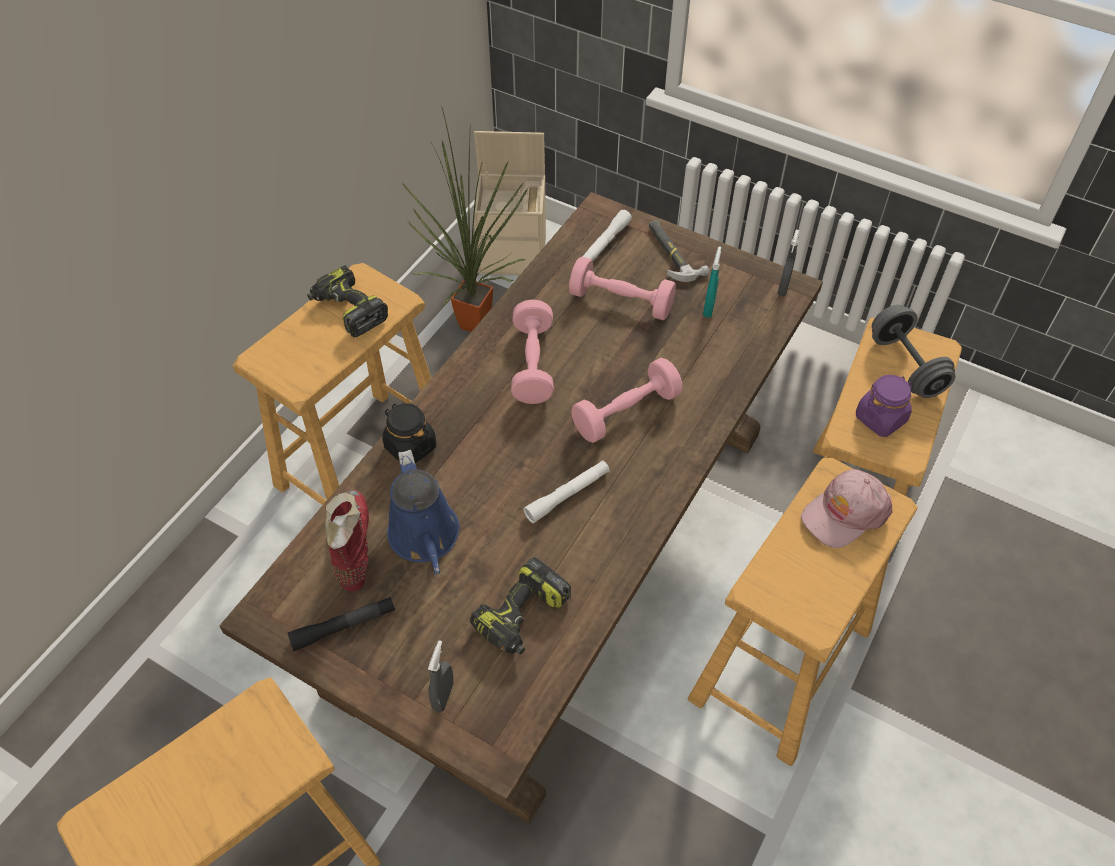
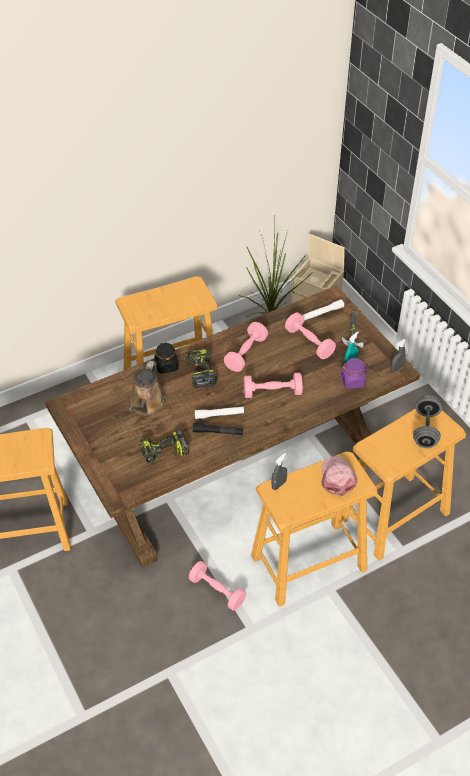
camera: 30 degrees right, 5 degrees down
black flashlight [287,597,395,651] -> black flashlight moved to [193,423,243,435]
power drill [307,265,388,337] -> power drill moved to [183,349,218,388]
red boot [325,490,369,591] -> none
blue watering can [387,450,460,575] -> brown watering can [128,361,166,415]
grey spray bottle [428,640,454,713] -> grey spray bottle moved to [271,453,287,490]
pink cap [801,469,893,548] -> pink cap turned 90 degrees clockwise [321,456,358,496]
purple jar [856,375,912,437] -> purple jar moved to [340,358,369,389]
none -> pink dumbbell [189,561,246,611]

